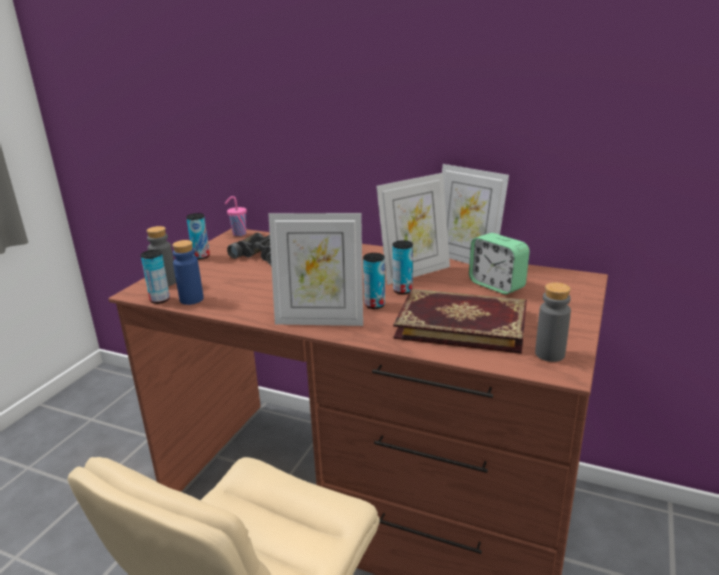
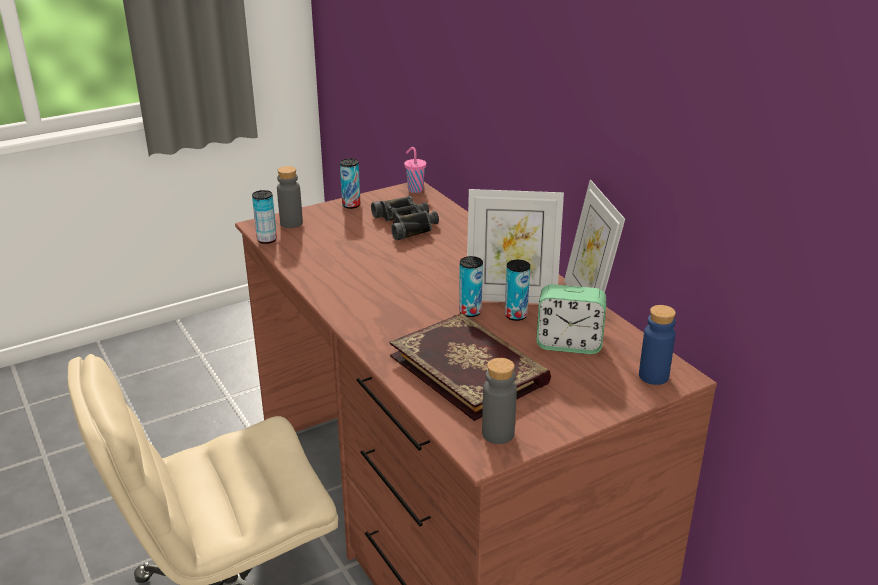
camera: 35 degrees right, 5 degrees up
blue bottle [172,240,204,305] -> blue bottle moved to [639,305,676,385]
picture frame [268,213,363,326] -> none
can [363,253,385,309] -> can moved to [505,260,530,321]
alarm clock [469,233,530,295] -> alarm clock turned 75 degrees counterclockwise [536,284,606,354]

